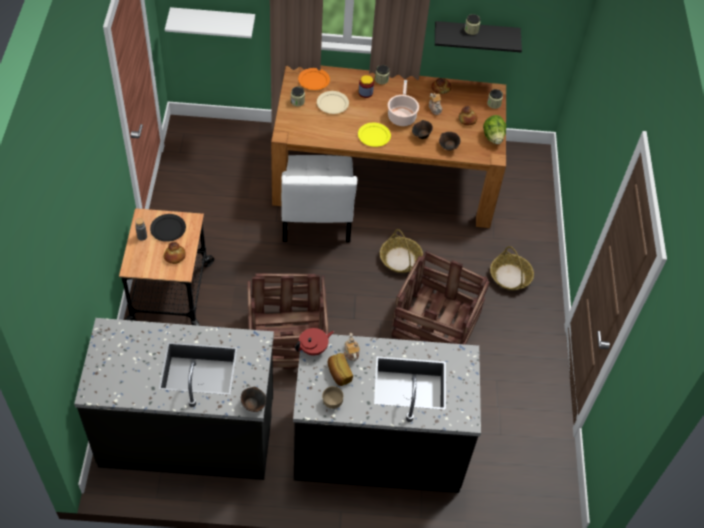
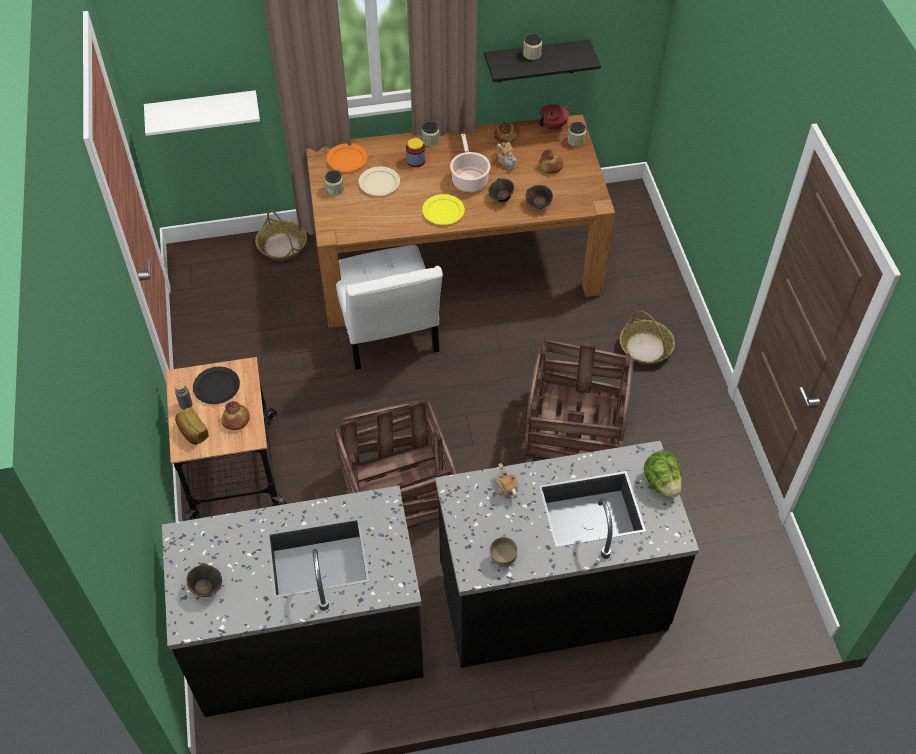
camera: 10 degrees left, 0 degrees up
brown bowl [241,387,266,412] -> brown bowl moved to [186,563,222,597]
red teapot [295,328,334,356] -> red teapot moved to [539,103,570,130]
bread [328,353,353,386] -> bread moved to [175,407,209,445]
basket [380,229,423,273] -> basket moved to [255,210,307,260]
lettuce [483,115,506,144] -> lettuce moved to [644,450,682,497]

